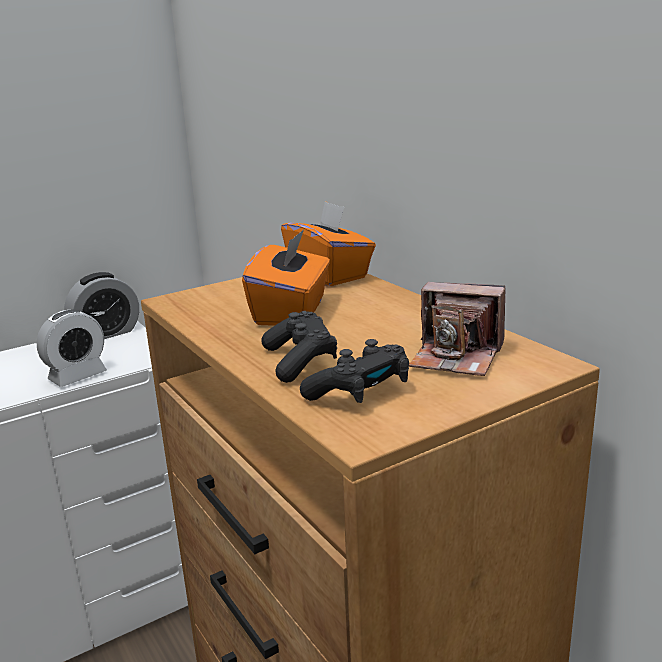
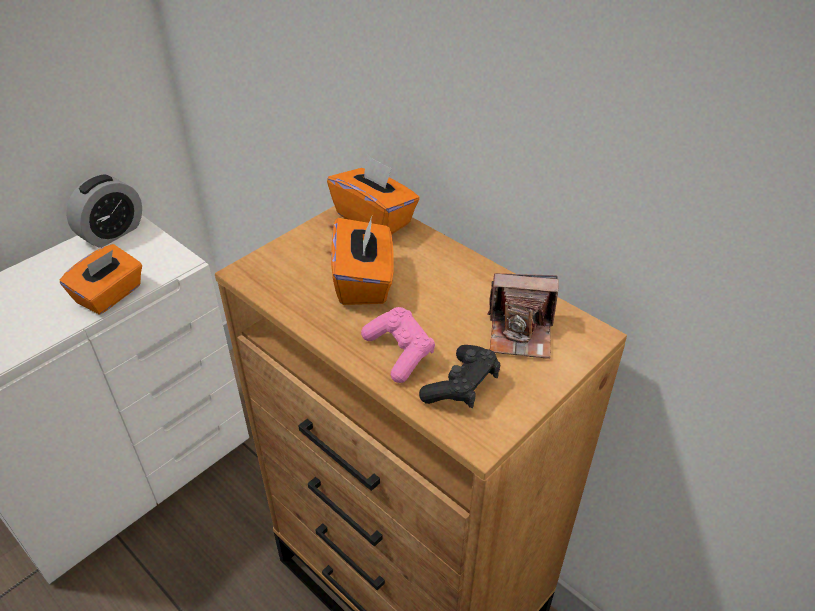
camera: 15 degrees left, 20 degrees up
alarm clock [36,309,107,387] -> orange tissue box [60,244,142,315]
black game controller [262,311,337,383] -> pink game controller [361,307,435,383]

